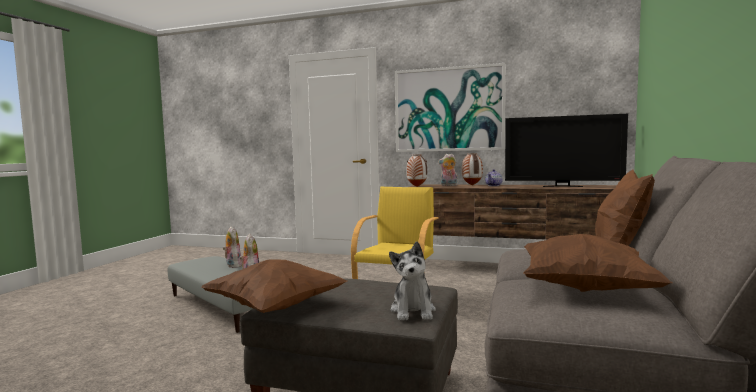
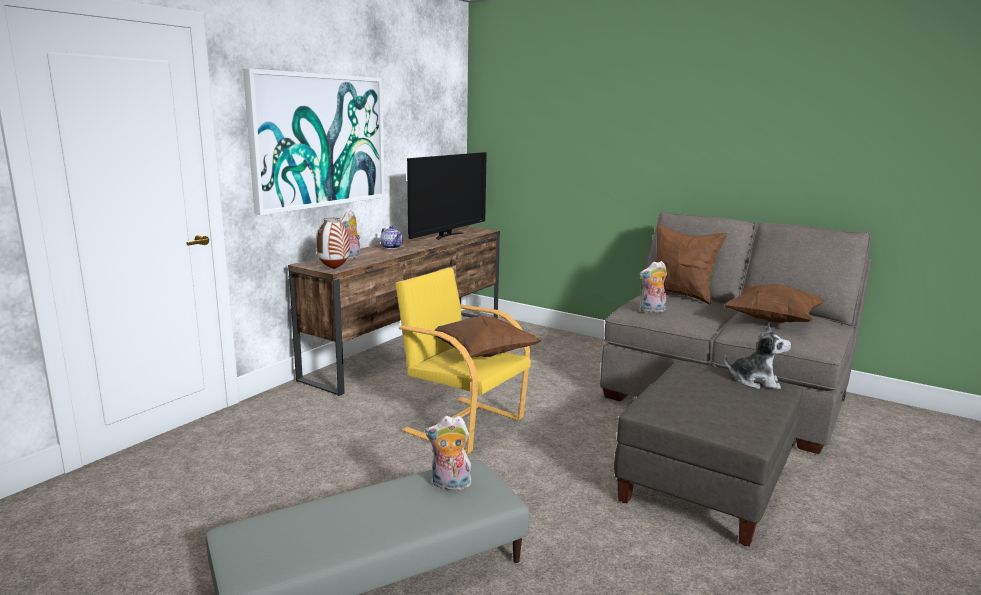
camera: 75 degrees left, 10 degrees up
brown pillow [202,259,347,313] -> brown pillow moved to [435,316,541,358]
plush toy [223,227,242,268] -> plush toy moved to [640,261,667,313]
vase [462,153,483,185] -> none

